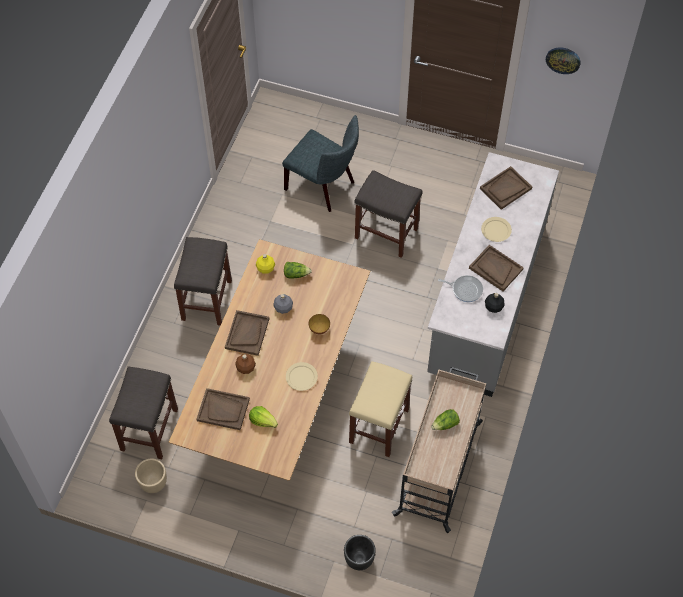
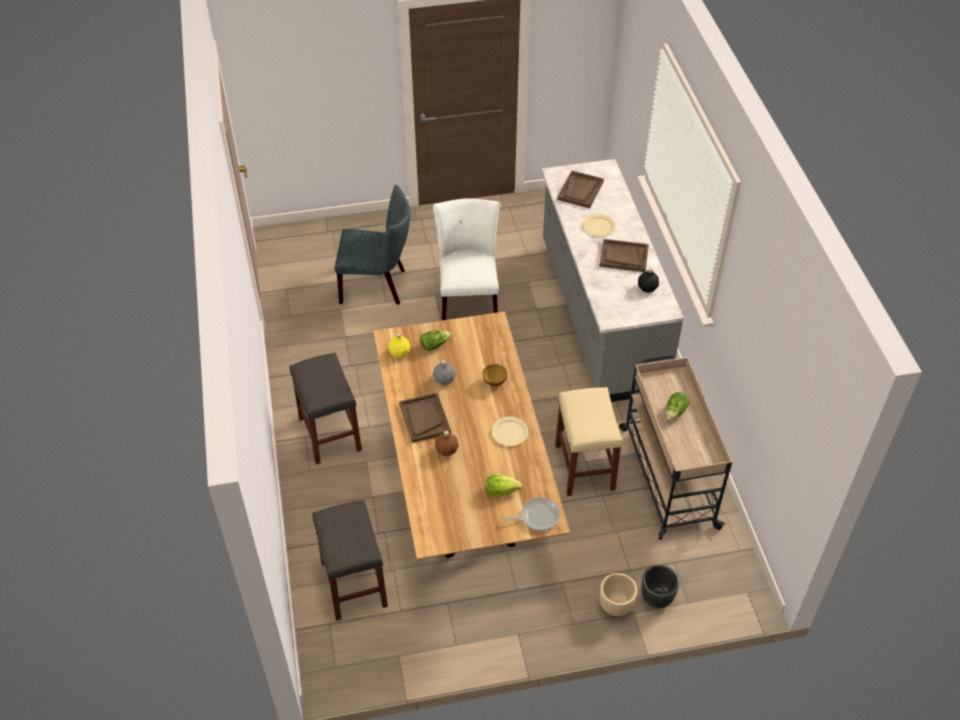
camera: 30 degrees left, 10 degrees down
beige planter [135,458,167,493] -> beige planter moved to [600,573,637,616]
brown tray [196,388,250,430] -> none
grey stool [355,170,422,258] -> white chair [433,198,500,320]
frying pan [438,275,483,302] -> frying pan moved to [503,497,560,531]
wall clock [546,47,581,74] -> none

